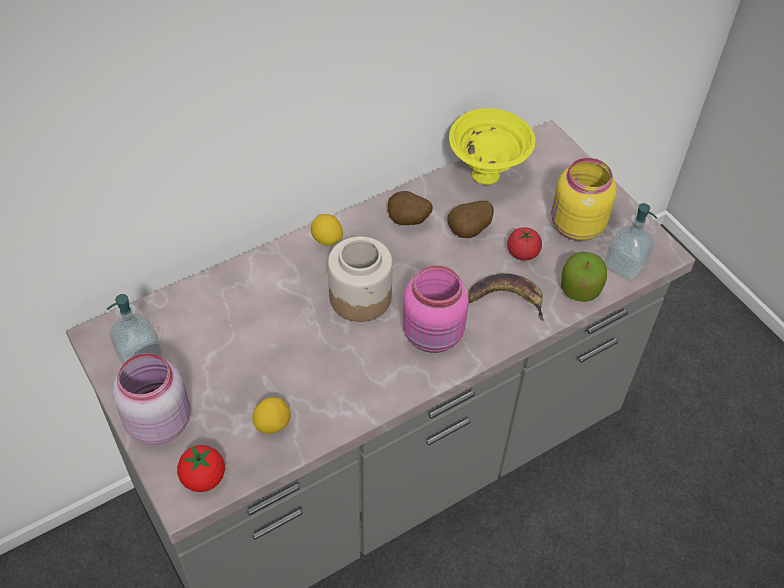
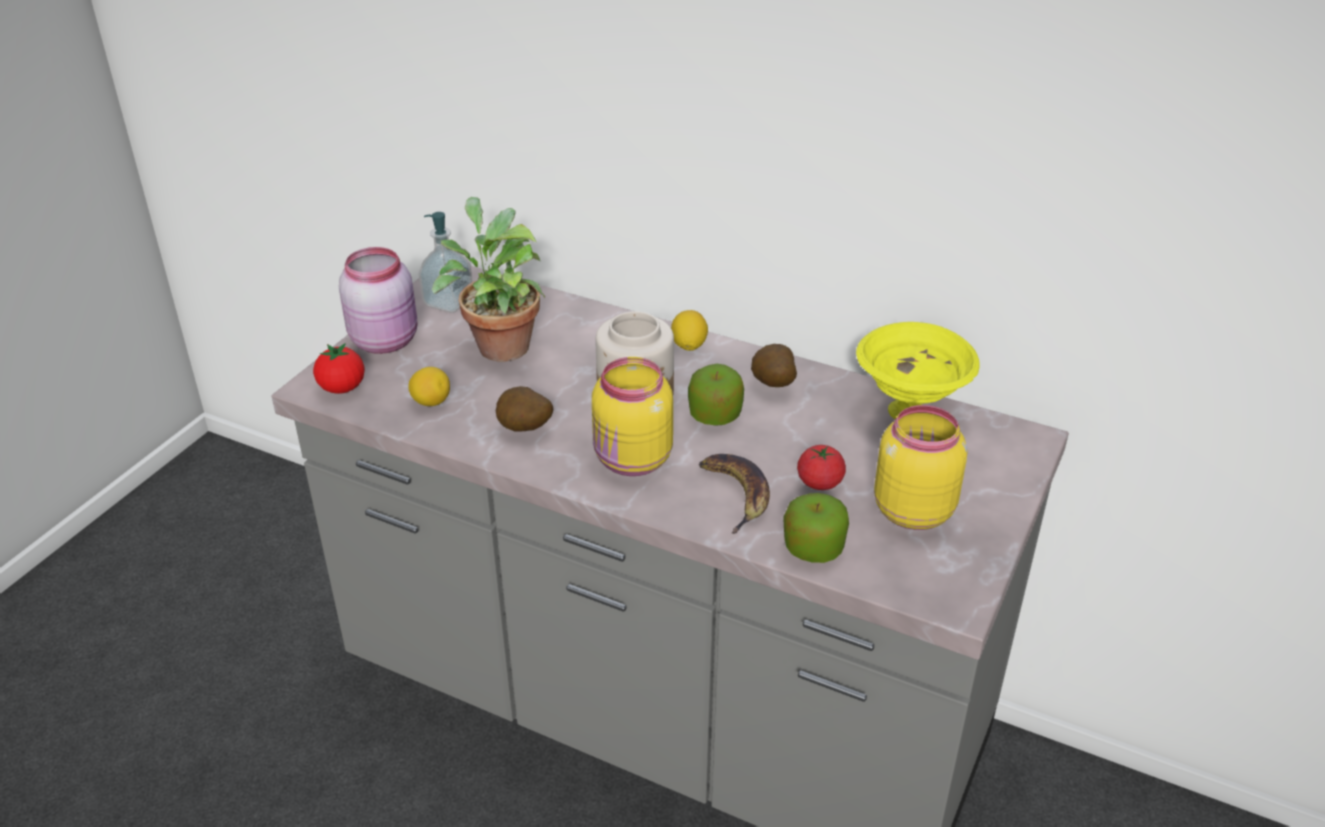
camera: 60 degrees right, 15 degrees down
pink jar [403,265,469,353] -> yellow jar [592,357,673,476]
potato [447,201,494,238] -> potato moved to [496,386,554,432]
soap dispenser [605,203,657,281] -> none
none -> potted plant [432,197,545,362]
none -> apple [688,364,744,426]

